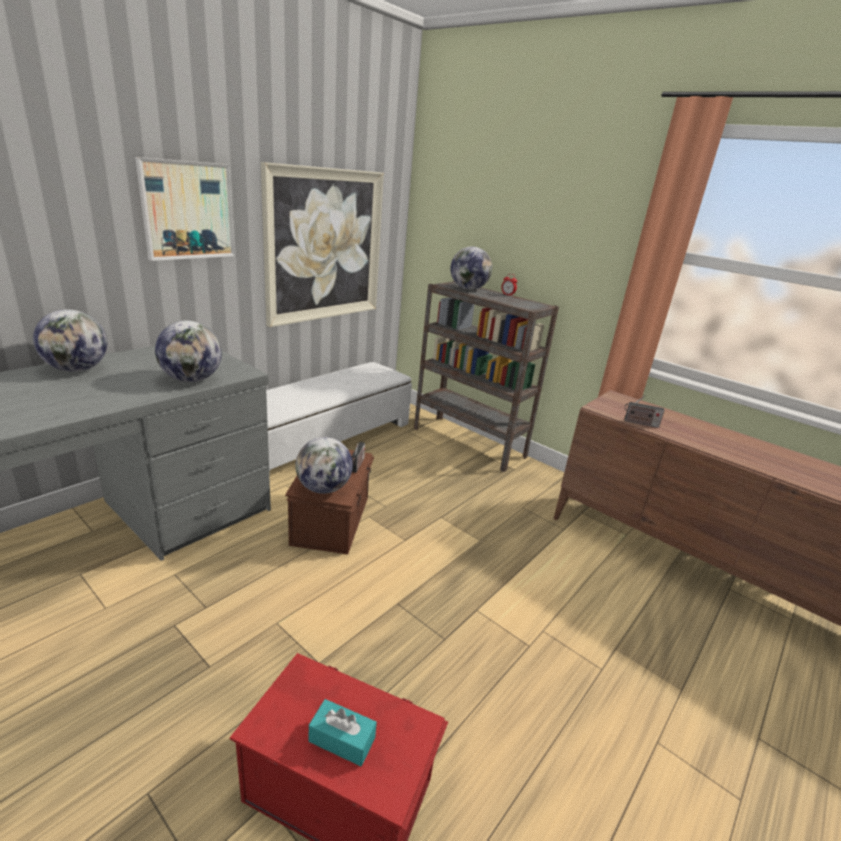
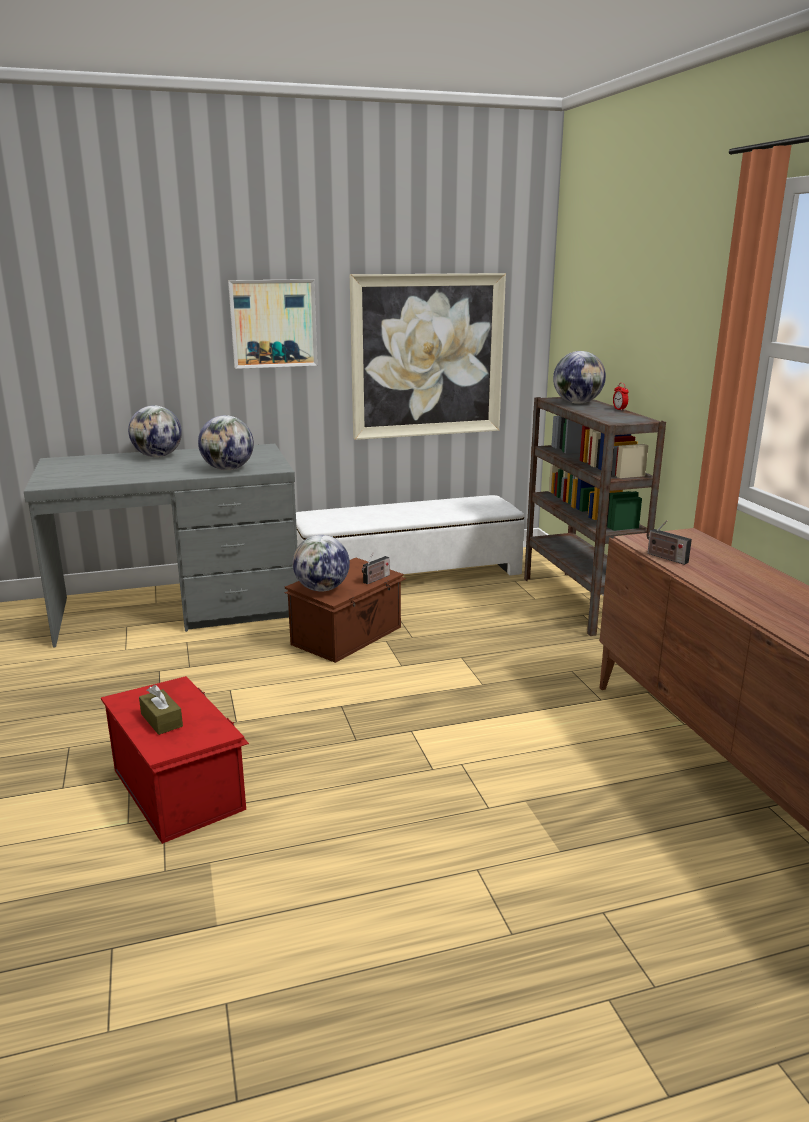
camera: 35 degrees right, 5 degrees down
turquoise tissue box [309,699,377,766] -> brown tissue box [139,685,183,735]

